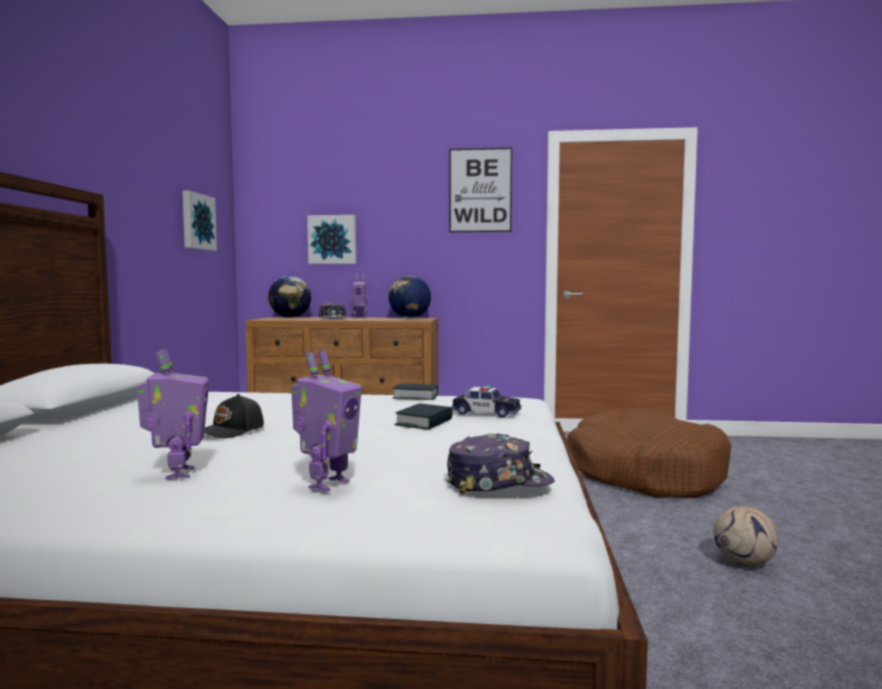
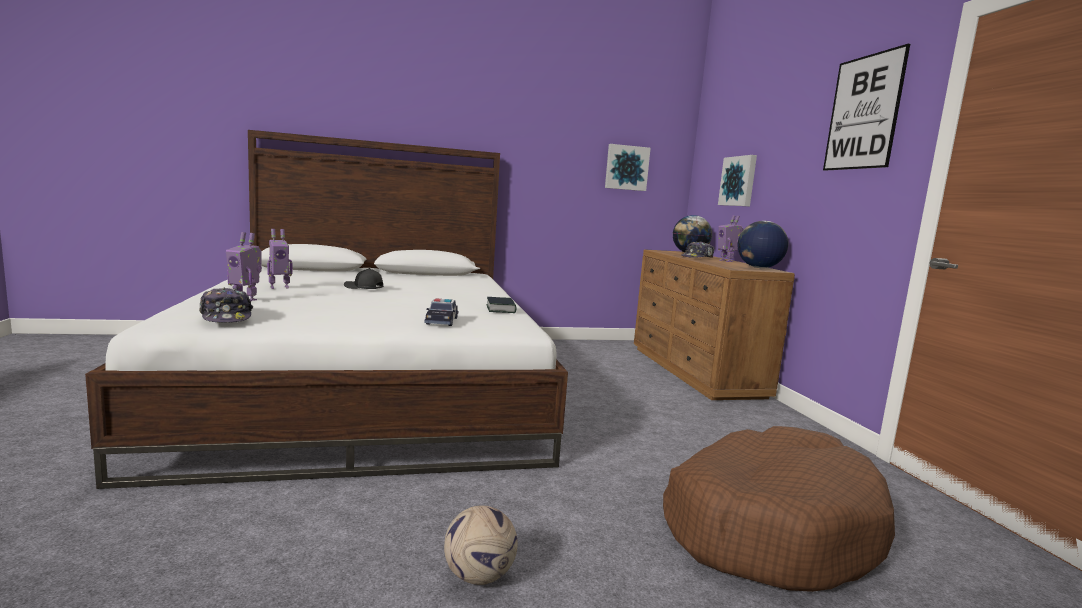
camera: 70 degrees right, 5 degrees up
book [394,403,453,430] -> none

